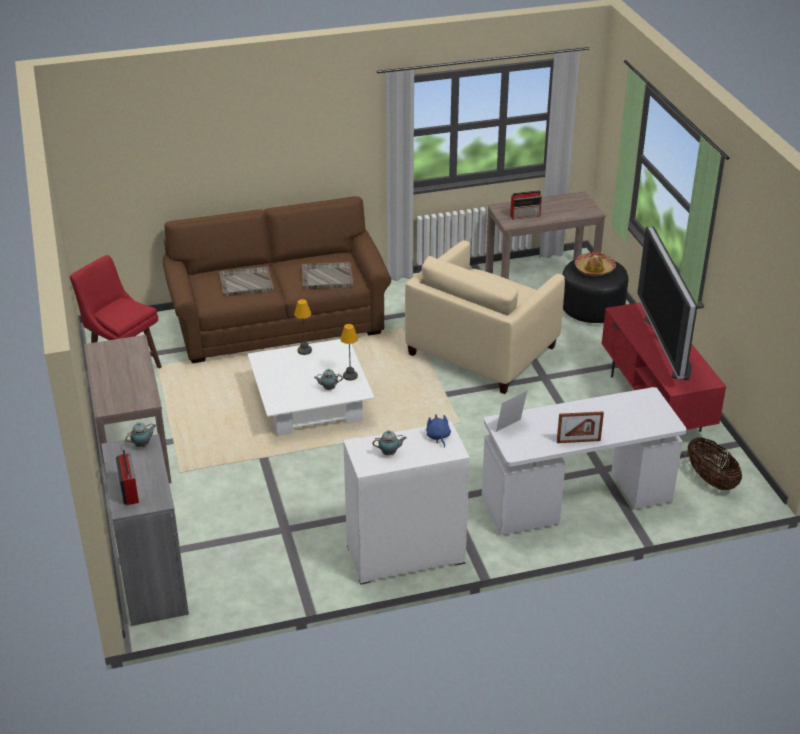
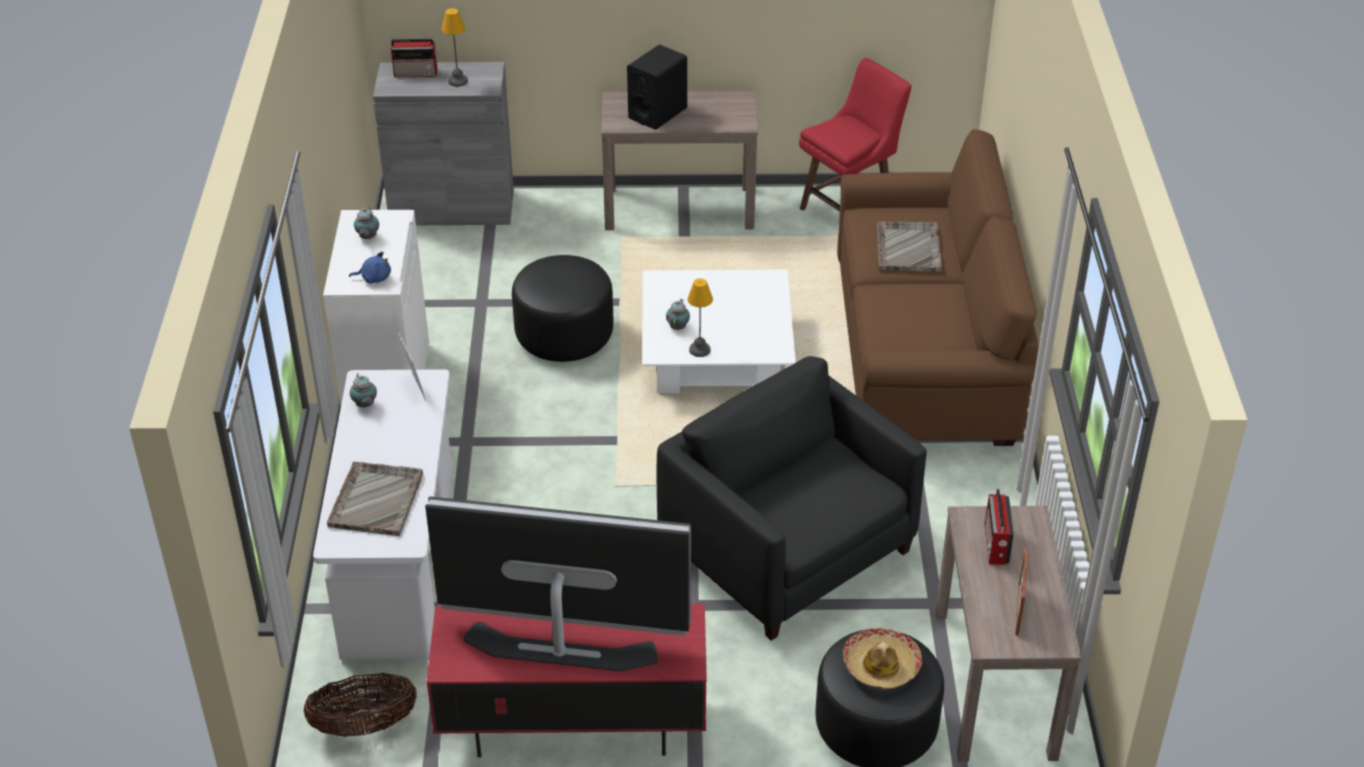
camera: 105 degrees right, 5 degrees up
teapot [125,422,156,447] -> teapot moved to [350,373,377,408]
table lamp [294,299,312,355] -> table lamp moved to [442,8,468,87]
grey tray [302,262,353,289] -> grey tray moved to [327,462,423,536]
beige armchair [405,240,565,394] -> black armchair [657,356,927,641]
picture frame [557,411,604,443] -> picture frame moved to [1015,547,1028,636]
none -> black ottoman [512,255,614,362]
none -> black speaker [627,44,687,130]

